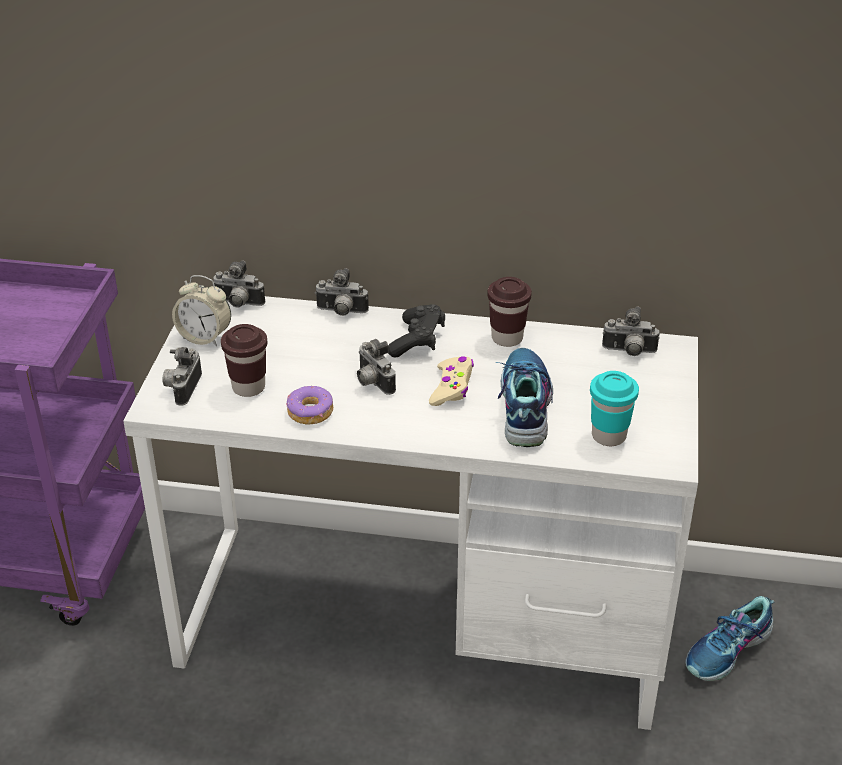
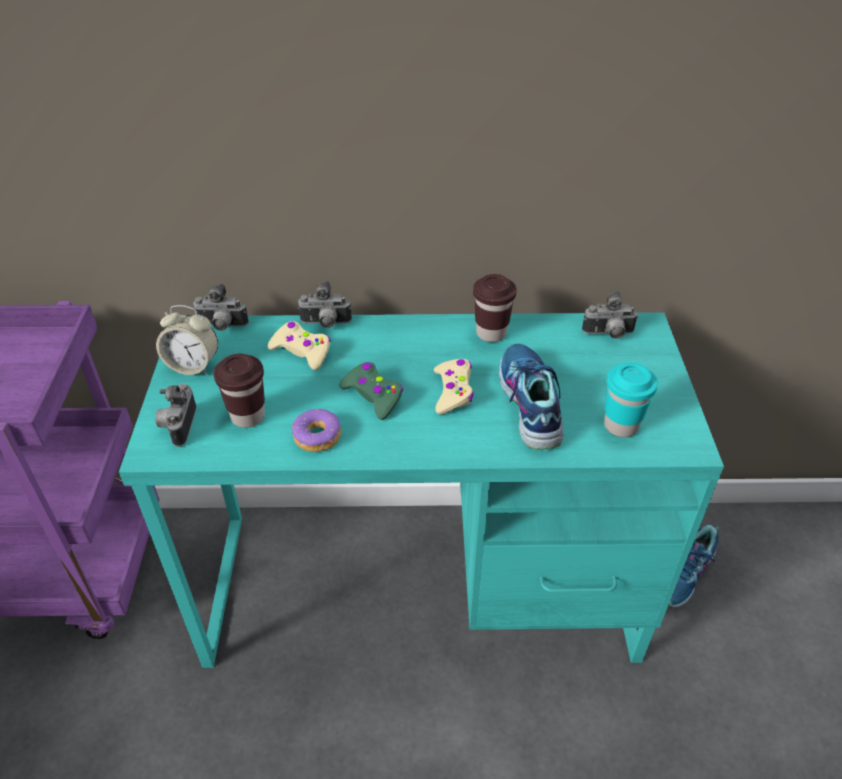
camera: 10 degrees left, 5 degrees up
white desk [123,296,698,730] -> turquoise desk [119,312,724,668]
camera [357,339,396,395] -> green game controller [339,362,403,420]
black game controller [388,304,445,358] -> none
none -> beige game controller [268,321,331,370]

